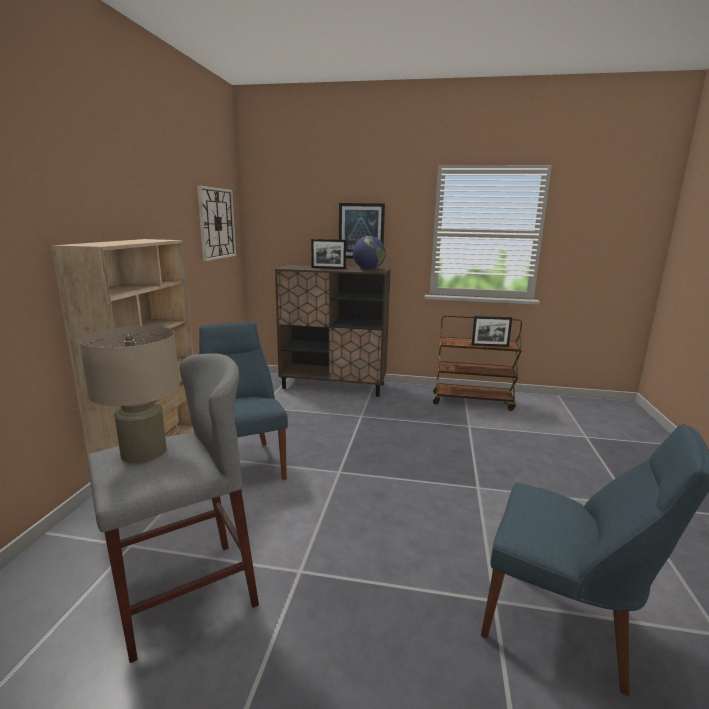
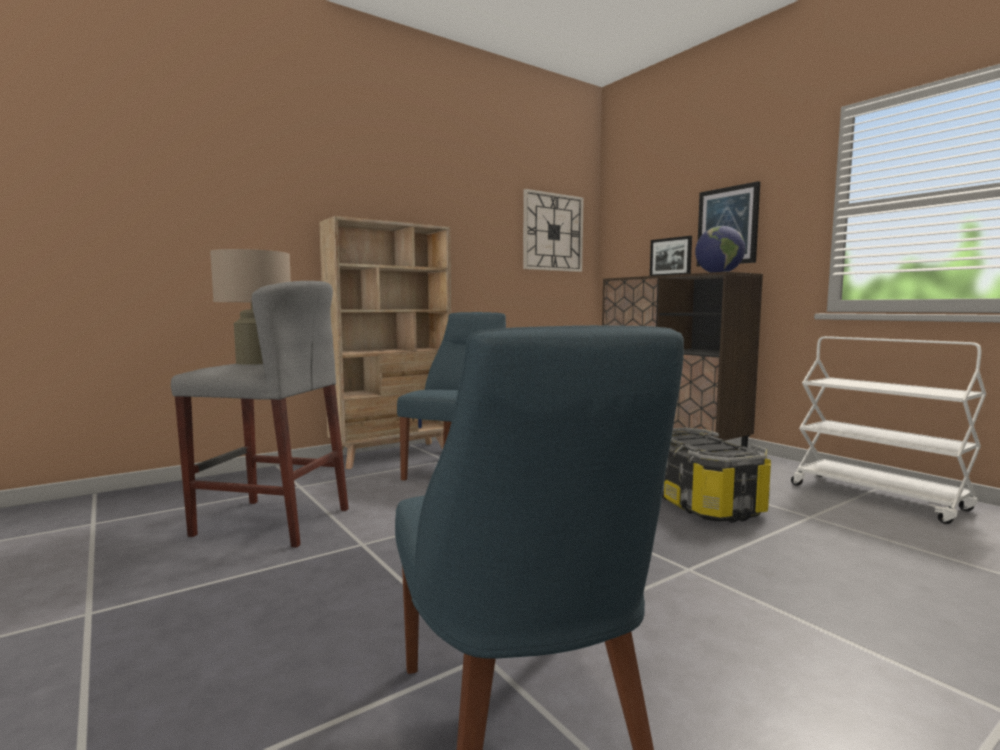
camera: 45 degrees right, 10 degrees down
brown cart [433,315,522,411] -> white cart [791,336,986,524]
picture frame [471,316,512,347] -> none
none -> storage box [662,428,771,523]

